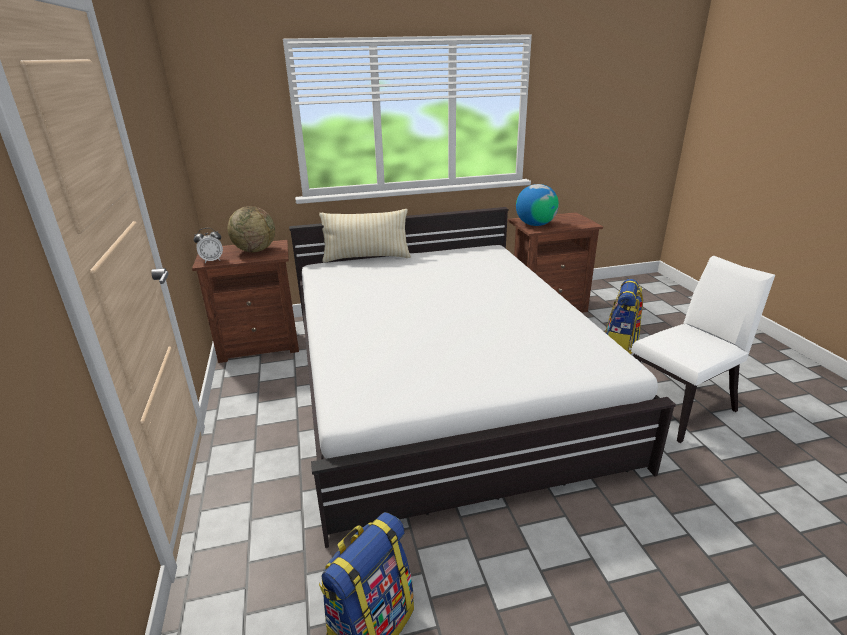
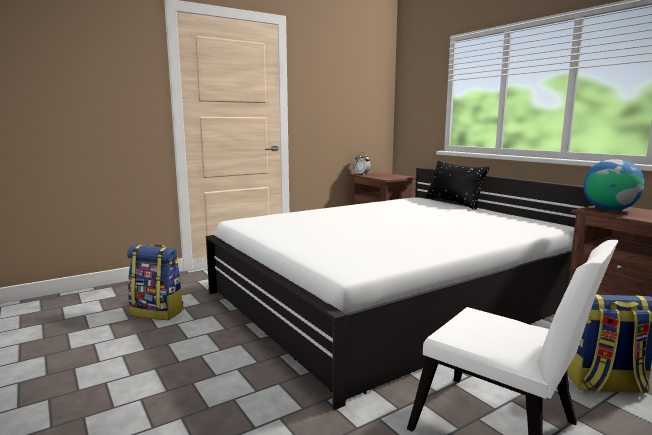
camera: 70 degrees right, 15 degrees down
globe [228,206,275,252] -> none
beige pillow [319,209,411,262] -> black pillow [426,161,490,210]

